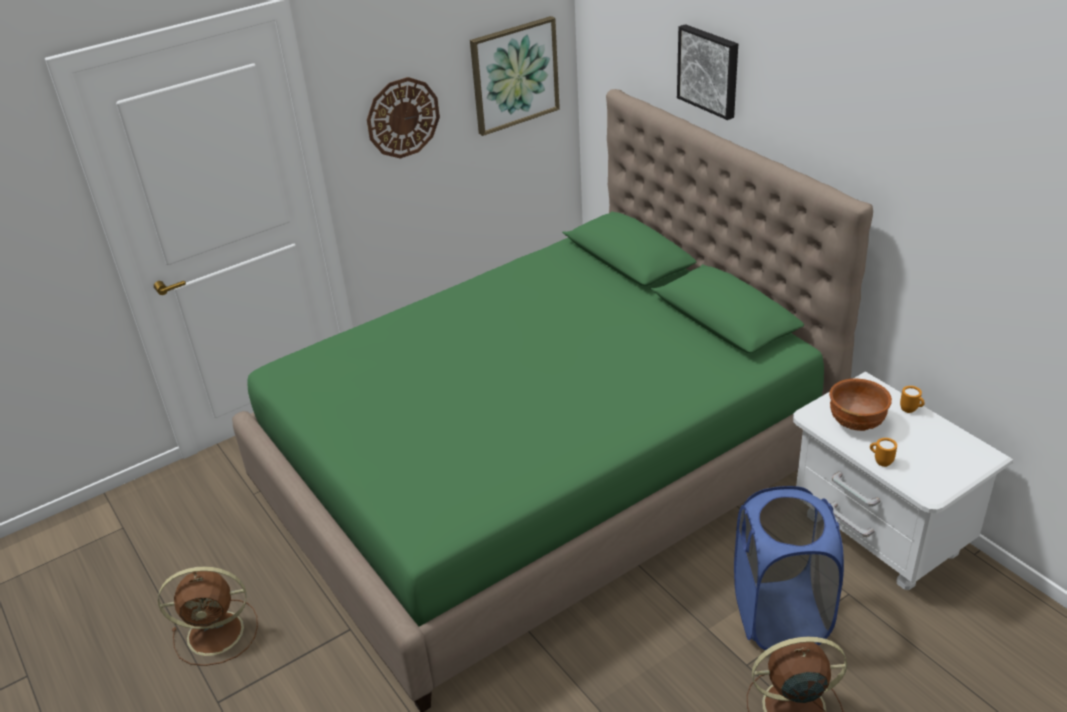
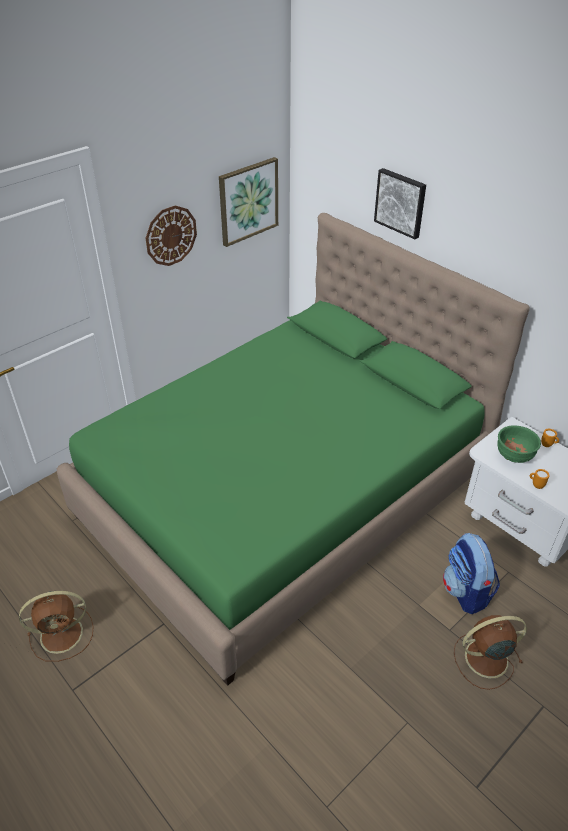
camera: 10 degrees left, 5 degrees up
blue laundry basket [734,486,844,650] -> backpack [443,532,500,614]
brown bowl [829,378,892,431] -> green bowl [497,425,541,463]

